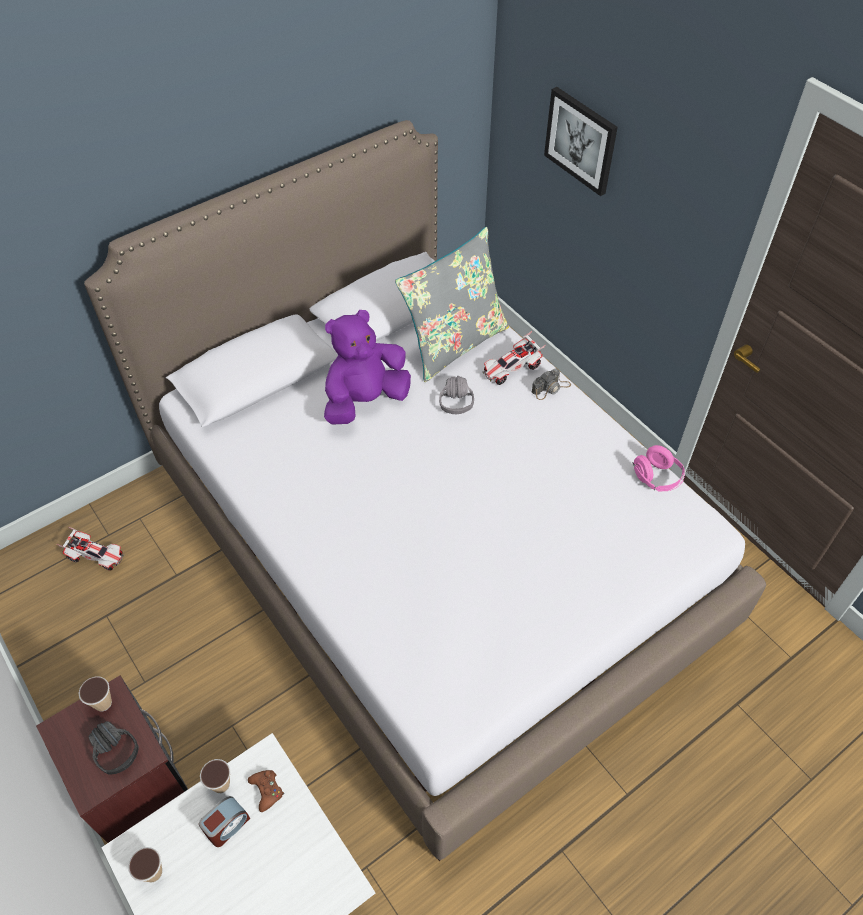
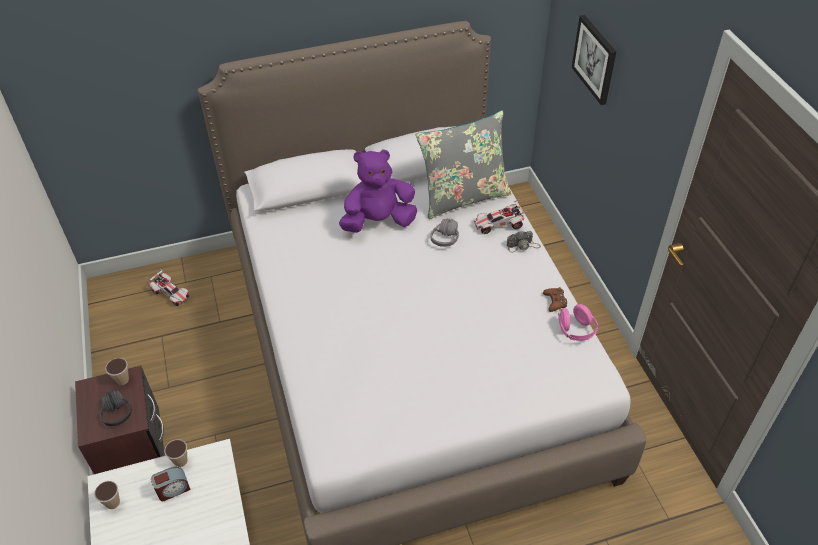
camera: 20 degrees right, 5 degrees down
brown game controller [248,770,284,812] -> brown game controller moved to [543,287,567,312]

